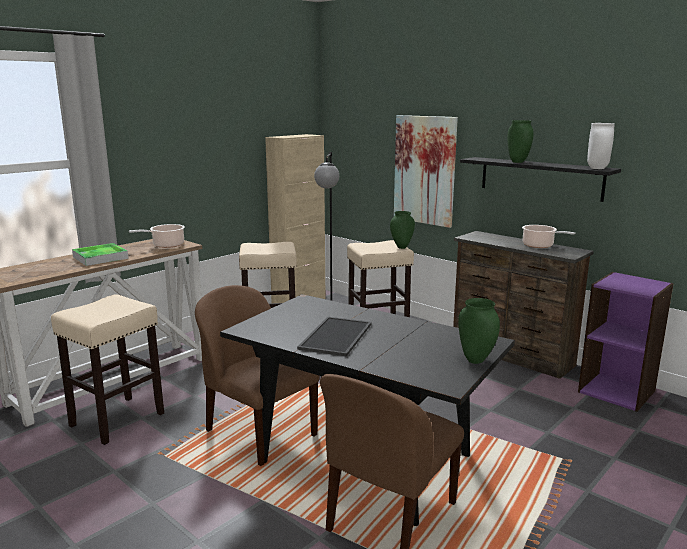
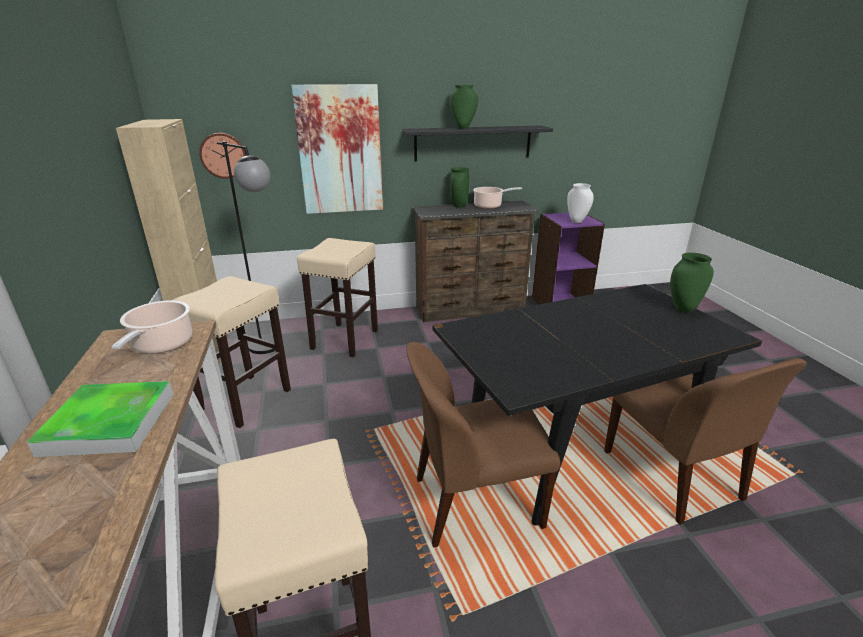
camera: 55 degrees left, 10 degrees up
tray [297,317,372,356] -> none
green vase [390,211,415,249] -> green vase moved to [450,167,469,208]
white vase [587,123,615,169] -> white vase moved to [567,183,594,223]
none -> wall clock [199,133,246,179]

